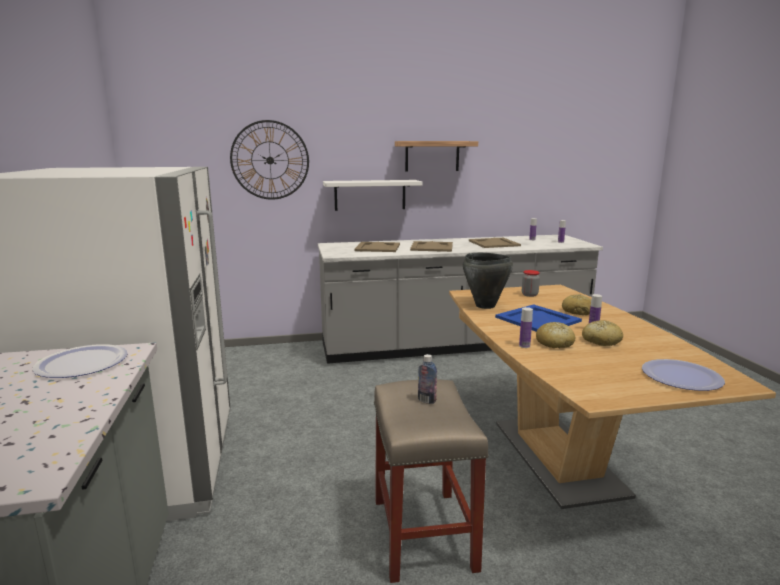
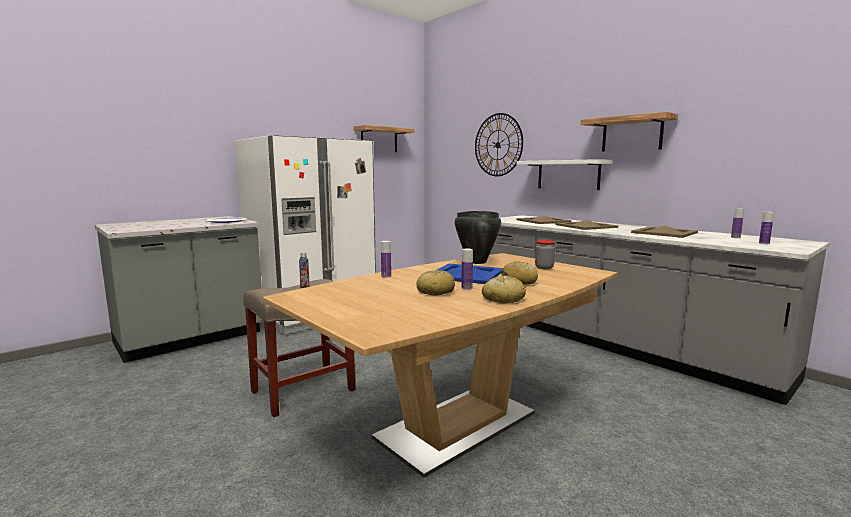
camera: 60 degrees right, 5 degrees down
bread [536,322,576,348] -> bread moved to [482,275,526,303]
plate [642,359,725,391] -> none
none -> shelf [353,125,415,152]

